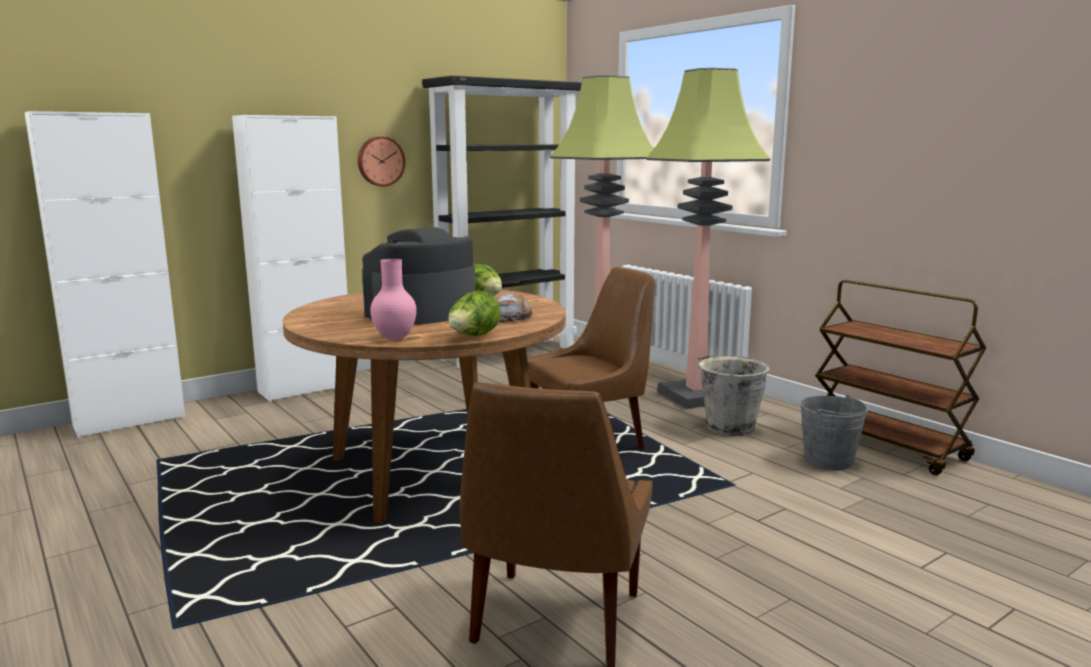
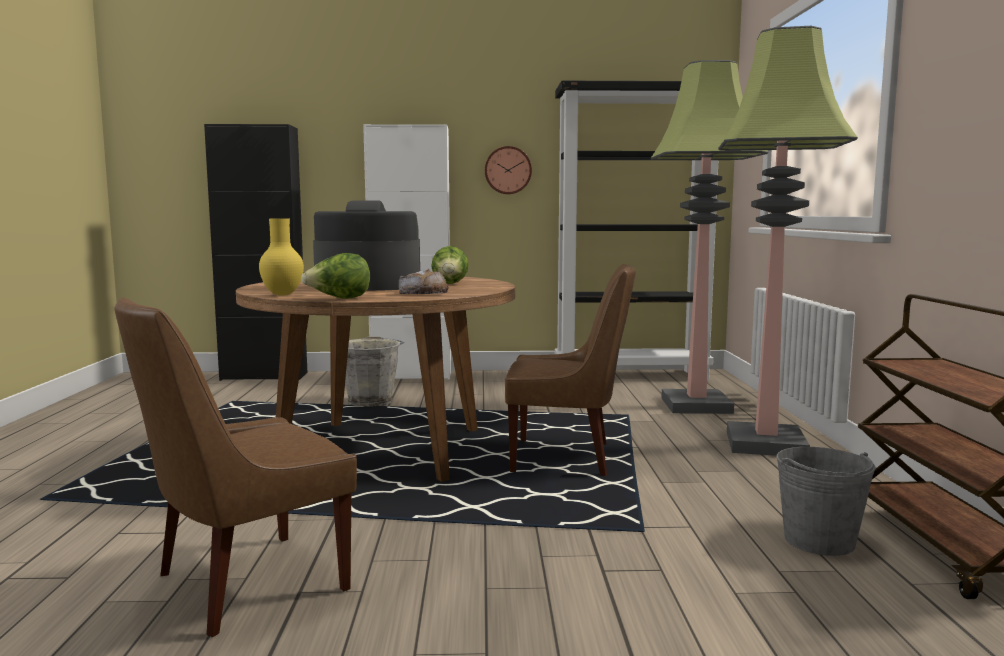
camera: 35 degrees right, 5 degrees down
white cabinet [25,111,185,438] -> black cabinet [204,124,307,381]
pink vase [370,259,416,341] -> yellow vase [259,219,304,296]
grey bucket [698,355,769,436] -> grey bucket moved to [345,337,404,407]

